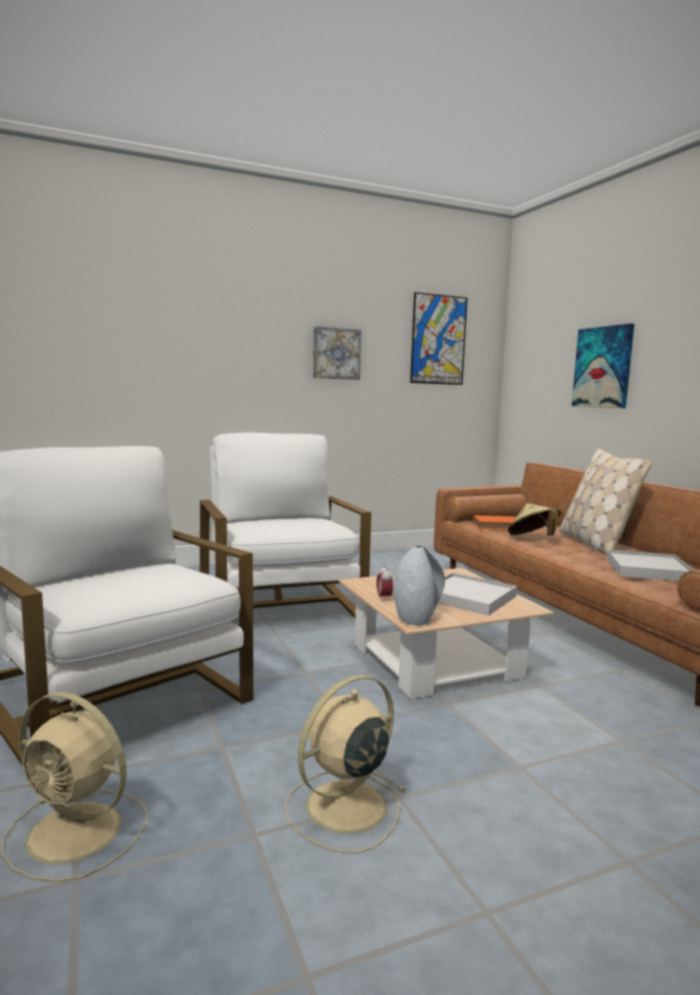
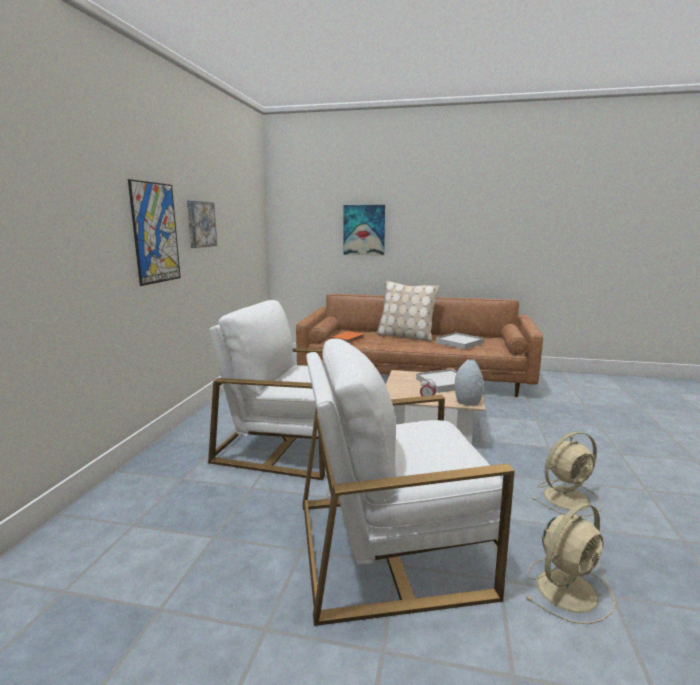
camera: 55 degrees left, 5 degrees up
beige fan [285,675,407,853] -> beige fan turned 105 degrees counterclockwise [532,431,603,516]
picture [410,292,468,385] -> picture moved to [128,179,181,286]
beige hat [508,503,561,535] -> none

